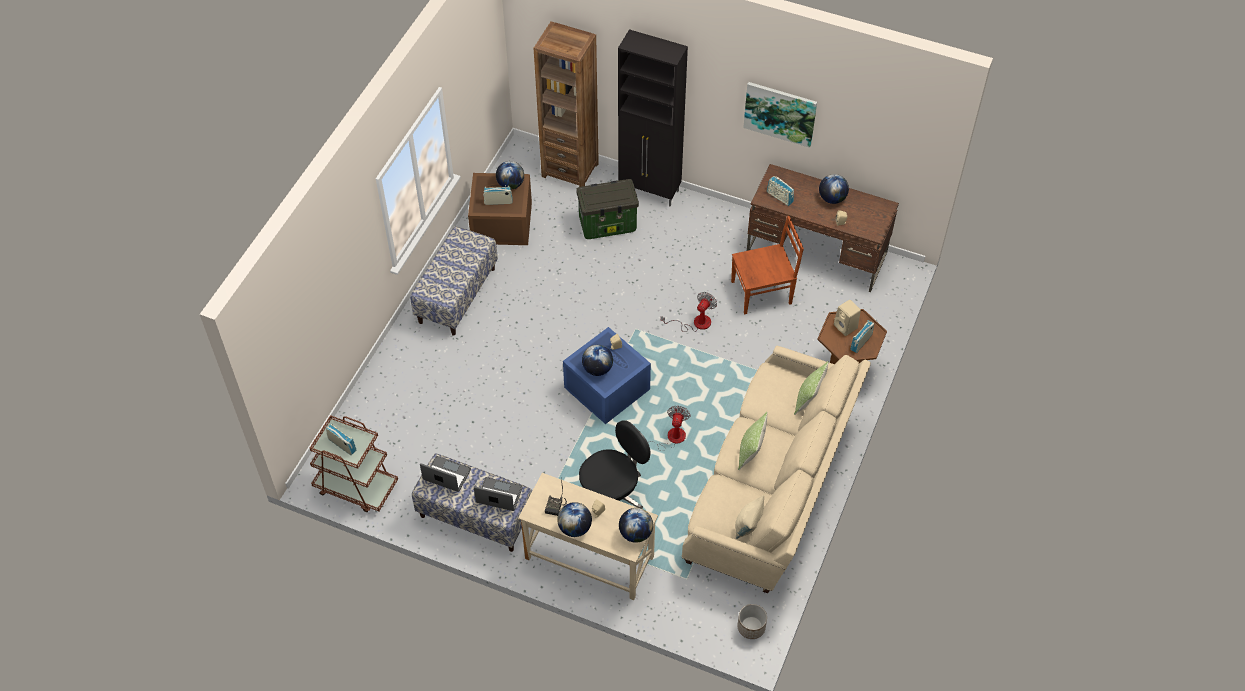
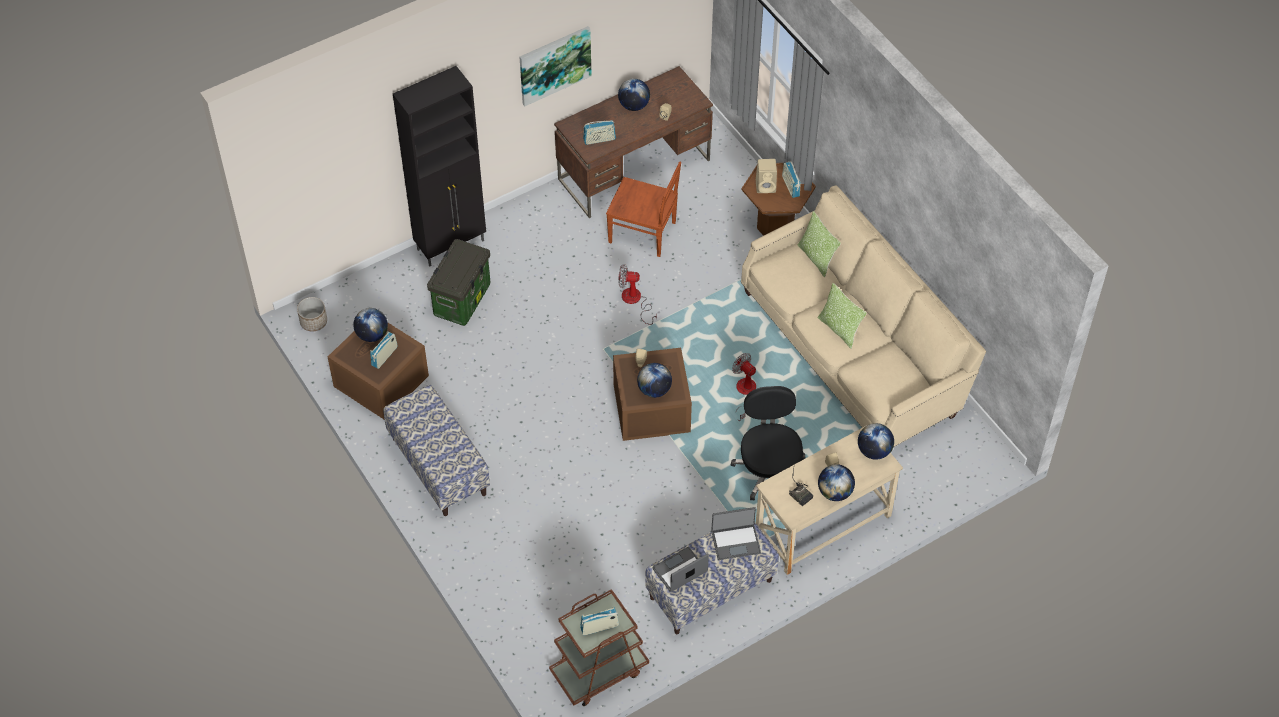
camera: 55 degrees left, 0 degrees up
laptop [474,477,523,511] -> laptop turned 150 degrees counterclockwise [712,507,761,560]
brown bookcase [534,21,599,187] -> none
blue storage box [563,327,651,424] -> brown storage box [613,348,692,441]
fan [661,292,717,332] -> fan turned 60 degrees counterclockwise [619,264,657,325]
brown chair [731,216,804,314] -> brown chair turned 90 degrees clockwise [606,162,681,257]
beige pillow [735,495,764,539] -> none
planter [737,604,767,639] -> planter moved to [297,297,327,332]

